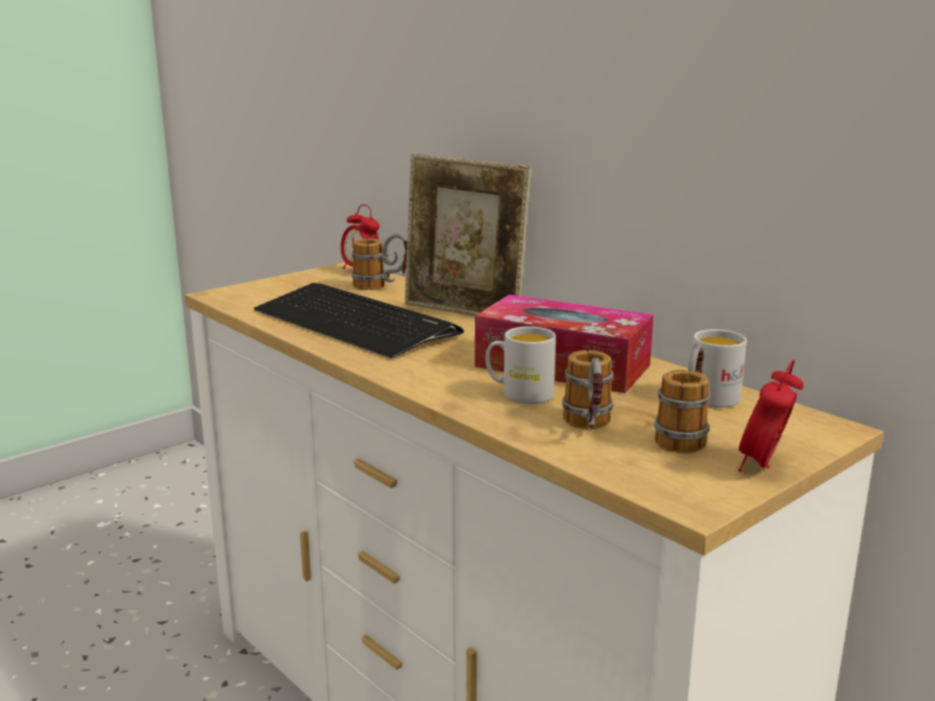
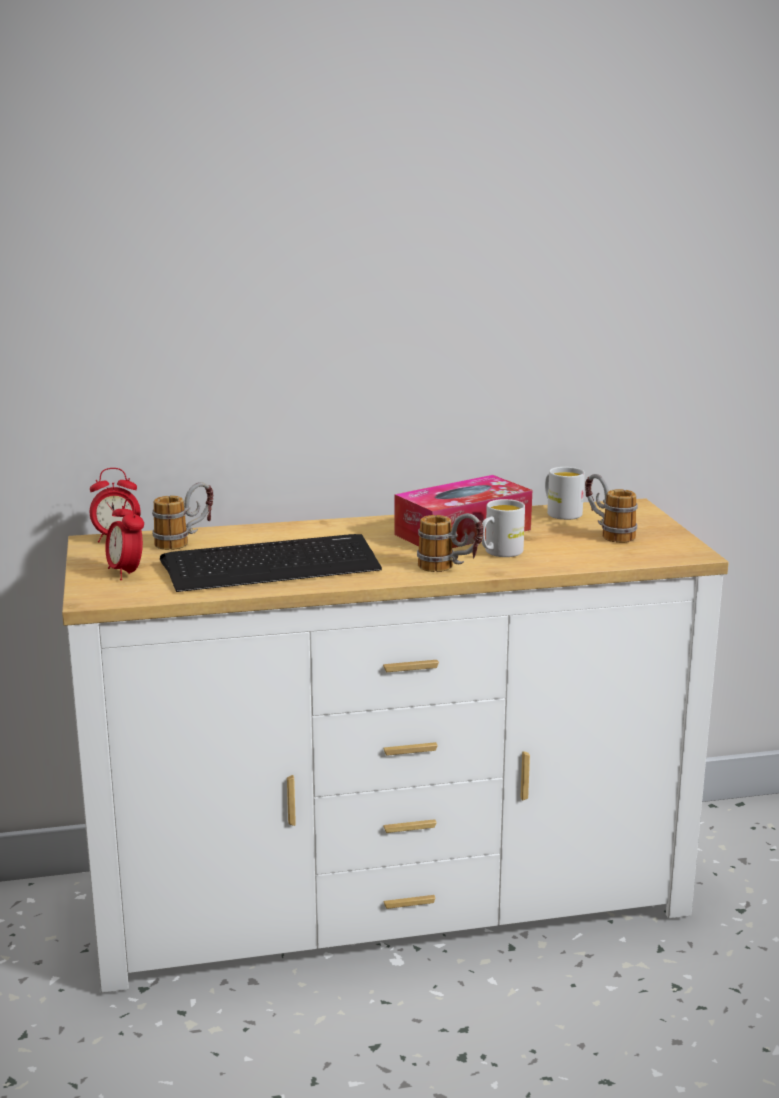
camera: 60 degrees left, 0 degrees up
picture frame [405,153,531,316] -> none
mug [562,350,614,429] -> mug moved to [417,513,484,572]
alarm clock [738,359,803,472] -> alarm clock moved to [105,498,144,580]

